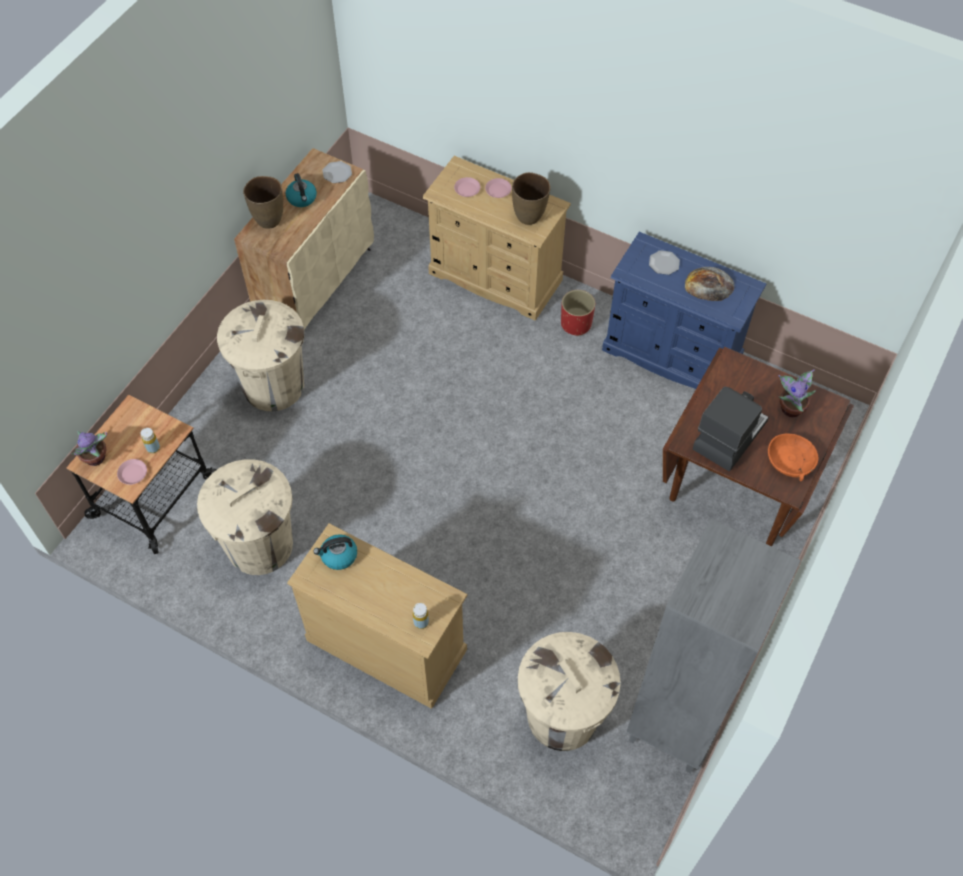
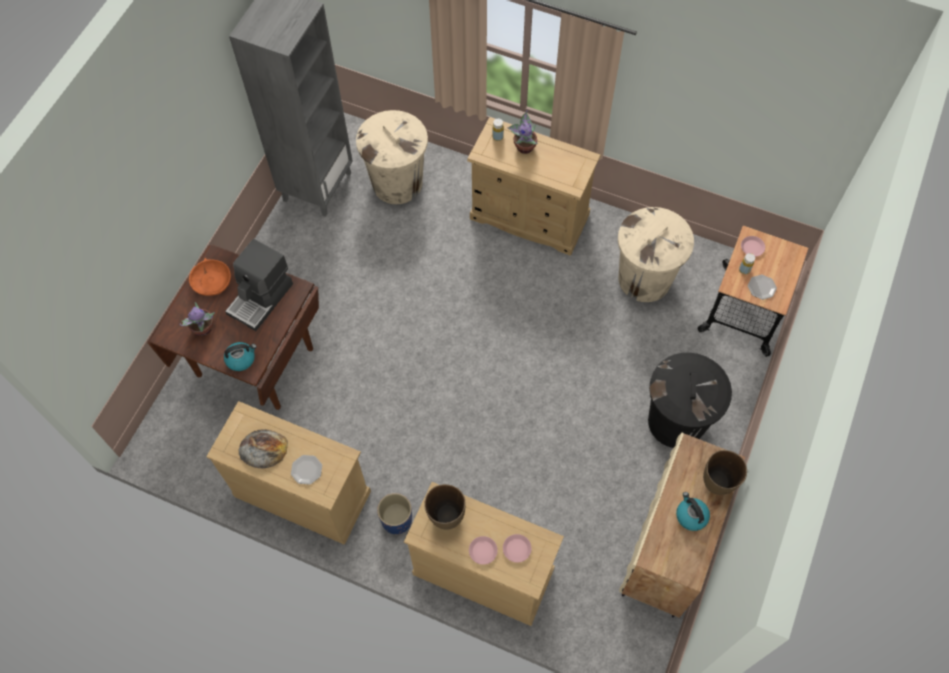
camera: 175 degrees right, 5 degrees up
potted plant [71,431,107,466] -> potted plant moved to [508,110,538,154]
beige trash can [217,300,304,411] -> black trash can [648,353,732,448]
kettle [313,534,357,570] -> kettle moved to [224,342,257,371]
plate [322,161,352,183] -> plate moved to [748,275,777,300]
red planter [561,290,595,336] -> blue planter [377,493,412,534]
blue dresser [602,232,766,389] -> beige dresser [206,401,371,545]

